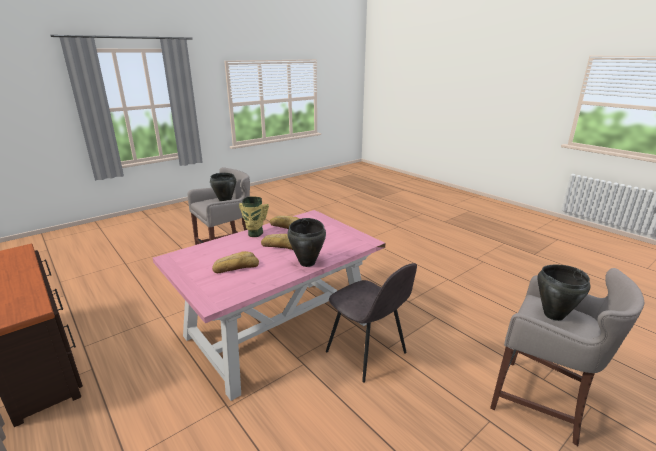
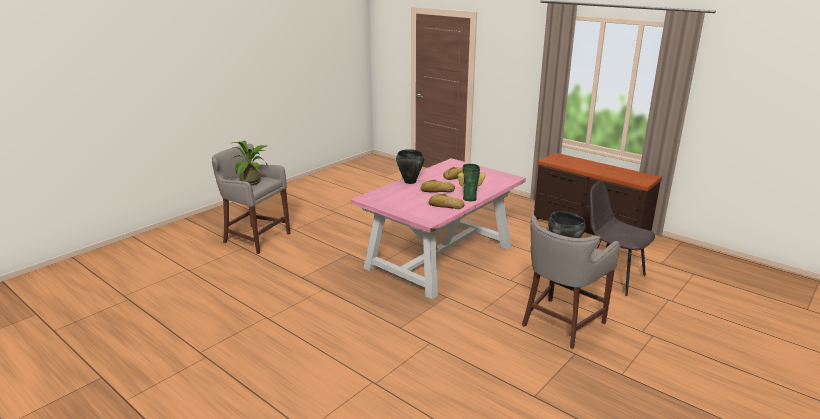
camera: 170 degrees right, 0 degrees up
grey chair [326,263,417,383] -> grey chair moved to [590,181,655,296]
black cooking pot [538,265,590,321] -> potted plant [230,140,268,185]

